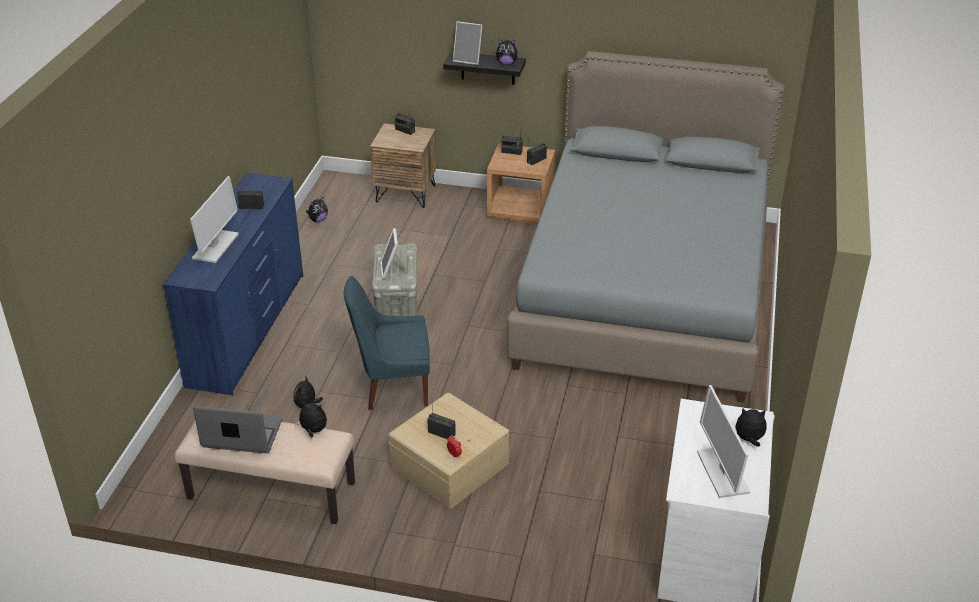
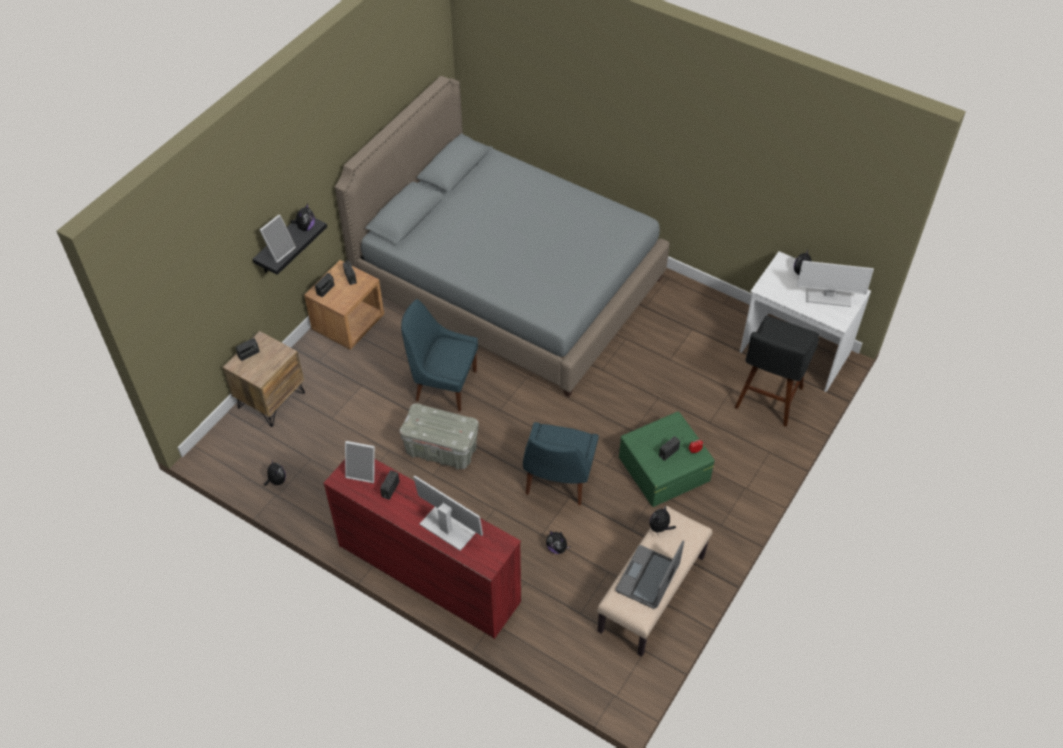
camera: 70 degrees left, 15 degrees up
blue dresser [163,173,303,395] -> red dresser [323,459,521,639]
picture frame [380,228,405,279] -> picture frame moved to [345,441,375,483]
beige storage box [388,393,509,509] -> green storage box [619,411,715,507]
none -> blue chair [401,299,478,412]
none -> black stool [735,316,819,427]

